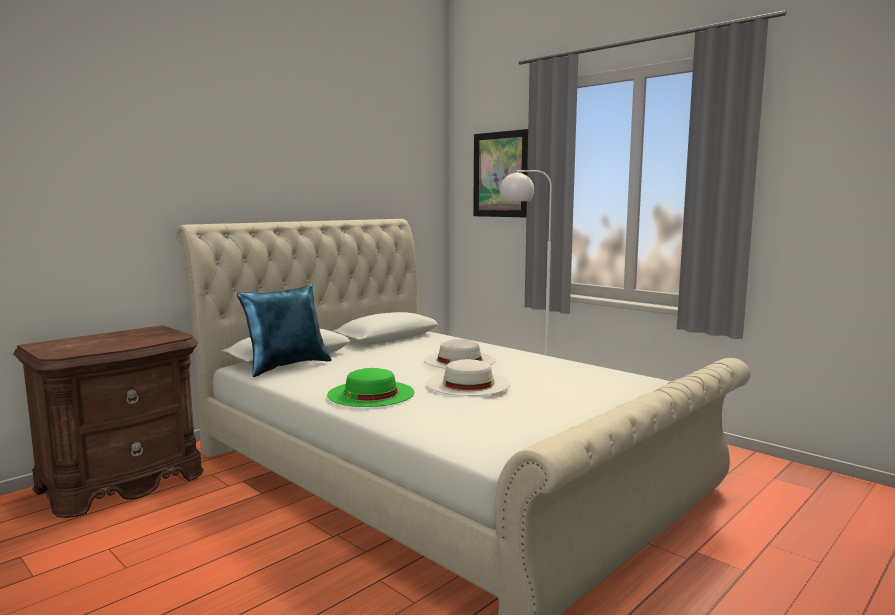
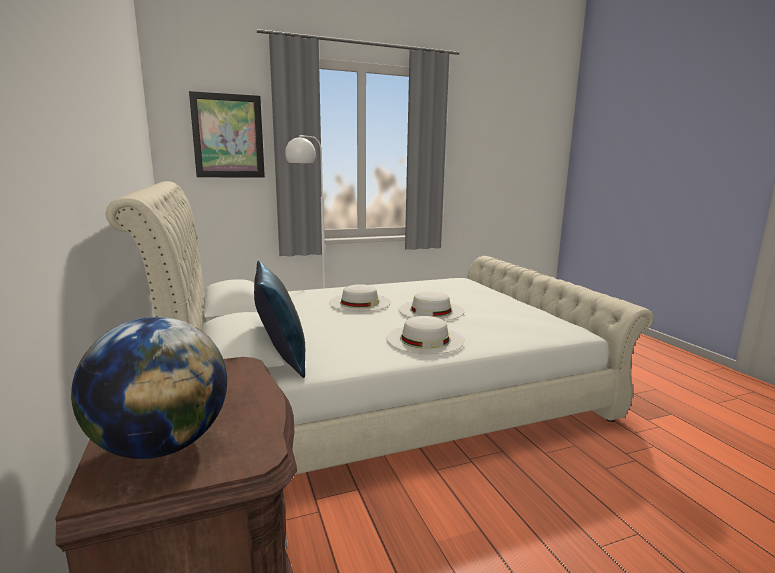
camera: 65 degrees left, 5 degrees up
green hat [327,368,414,407] -> white hat [386,316,465,354]
none -> globe [71,317,227,459]

